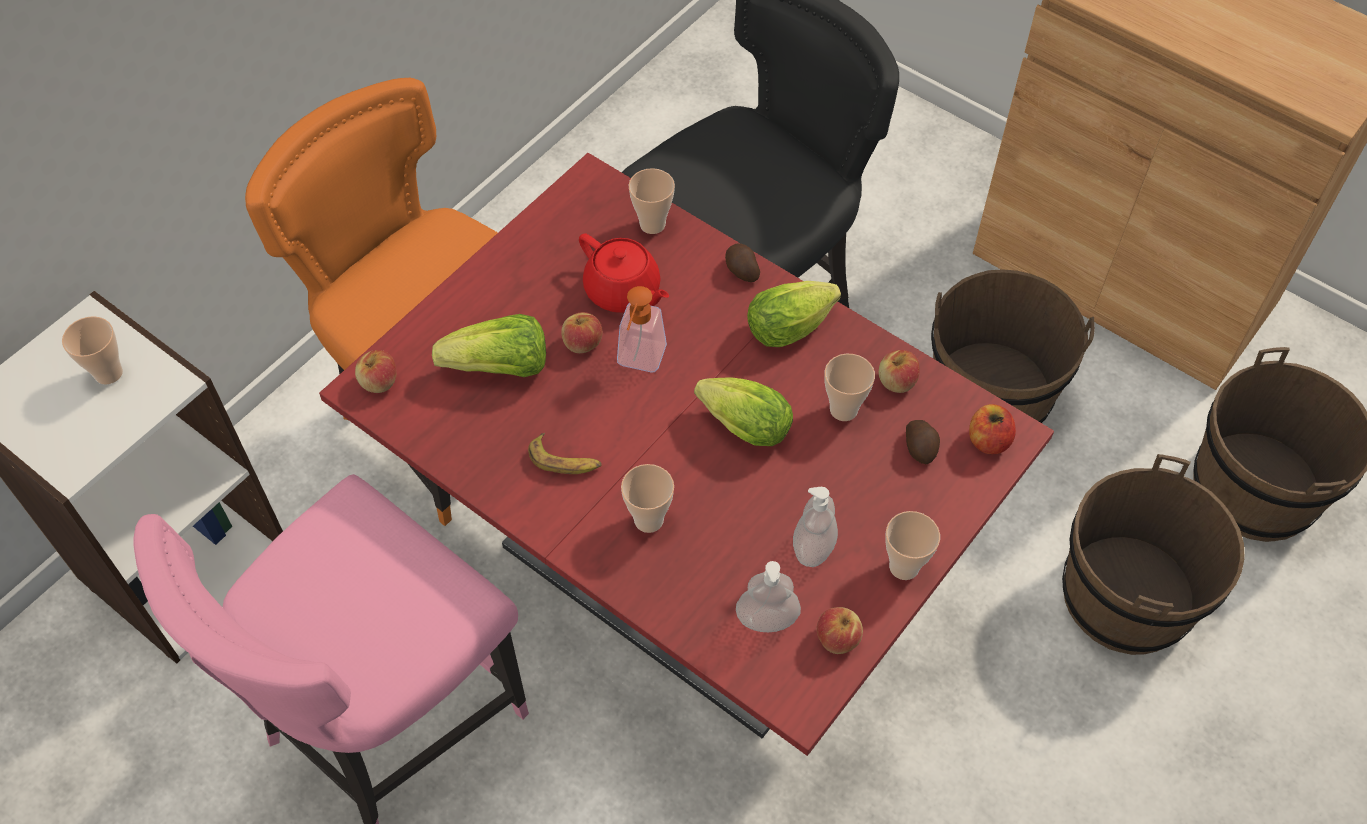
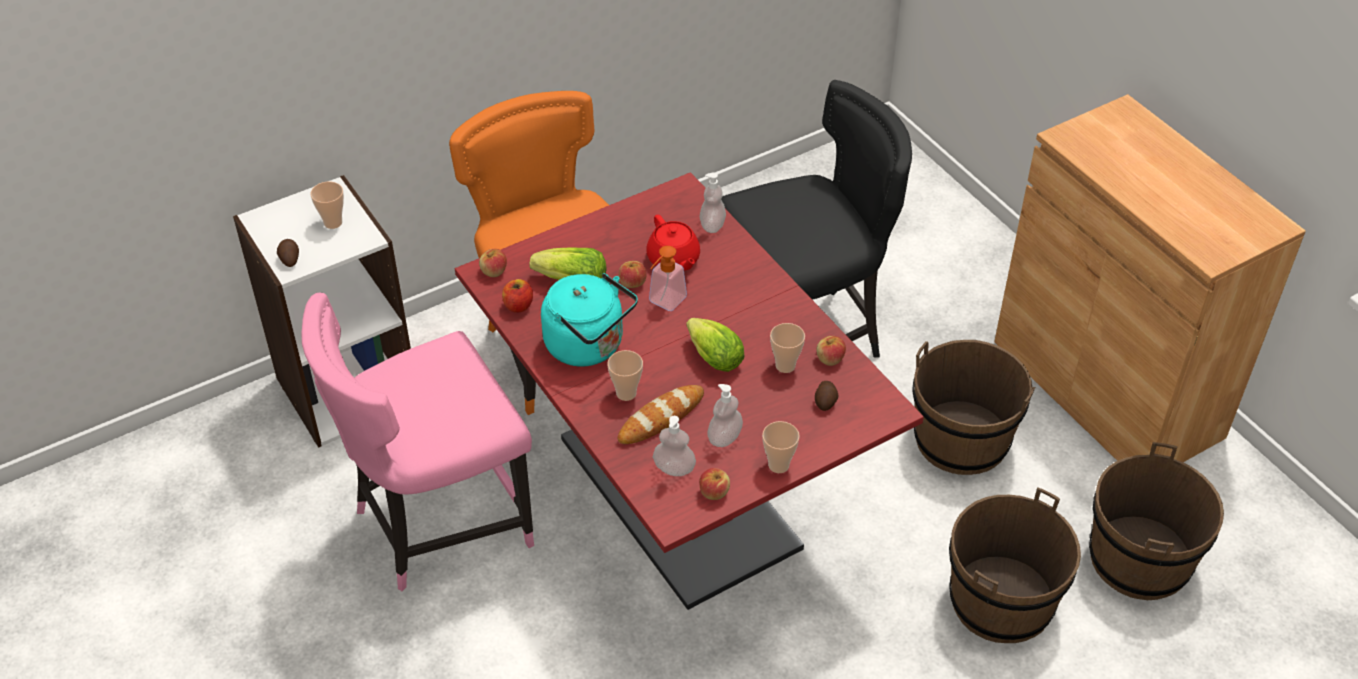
camera: 20 degrees right, 10 degrees down
banana [528,433,602,474] -> turquoise kettle [541,273,638,367]
cup [629,168,675,234] -> soap dispenser [700,172,726,233]
potato [725,243,760,282] -> potato moved to [277,239,299,267]
lettuce [747,281,841,347] -> none
apple [969,404,1016,454] -> apple moved to [502,279,533,313]
none -> bread [618,385,704,444]

